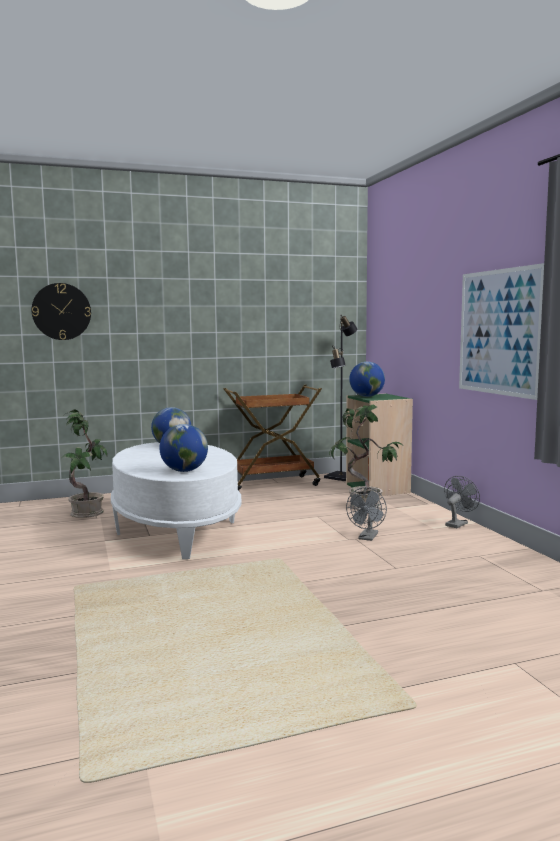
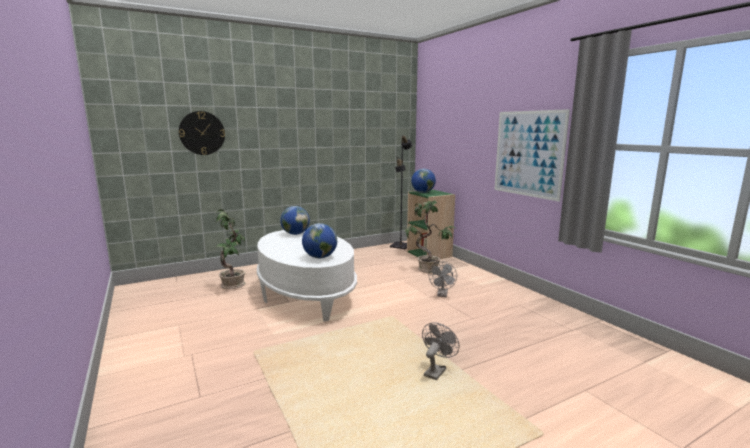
camera: 10 degrees left, 5 degrees up
brown cart [223,385,322,491] -> none
grey fan [444,476,480,528] -> grey fan moved to [422,323,460,380]

